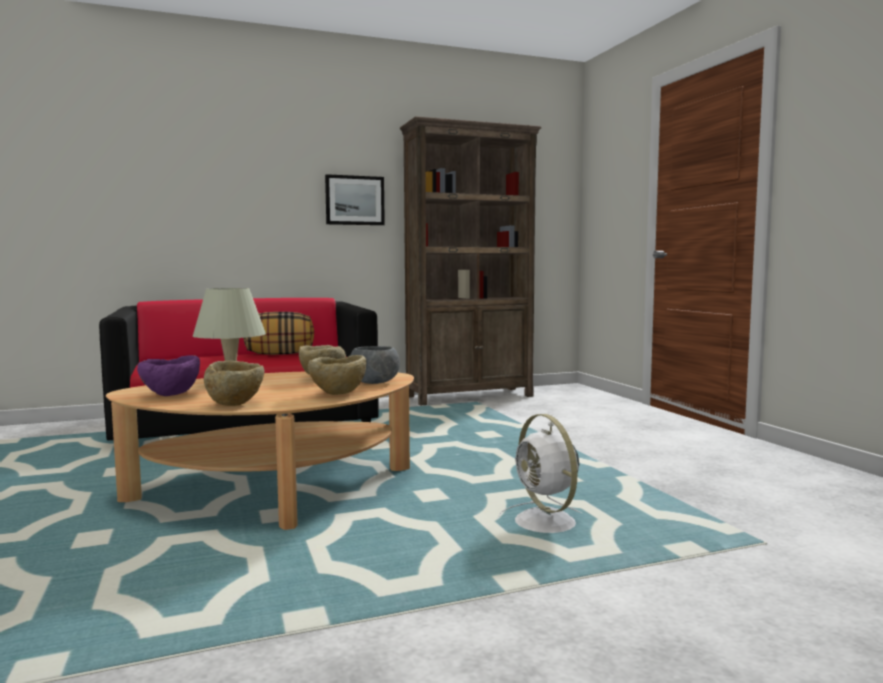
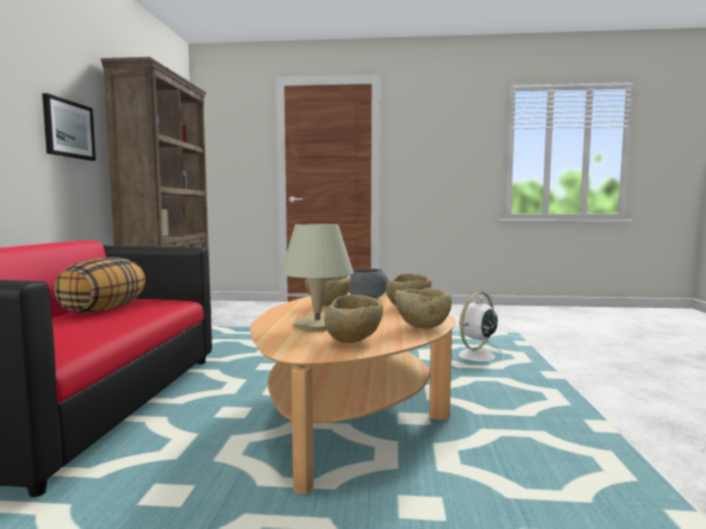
camera: 65 degrees left, 0 degrees up
purple bowl [137,355,200,396] -> beige bowl [324,294,383,343]
white fan [498,414,582,533] -> white fan turned 135 degrees clockwise [458,292,504,362]

